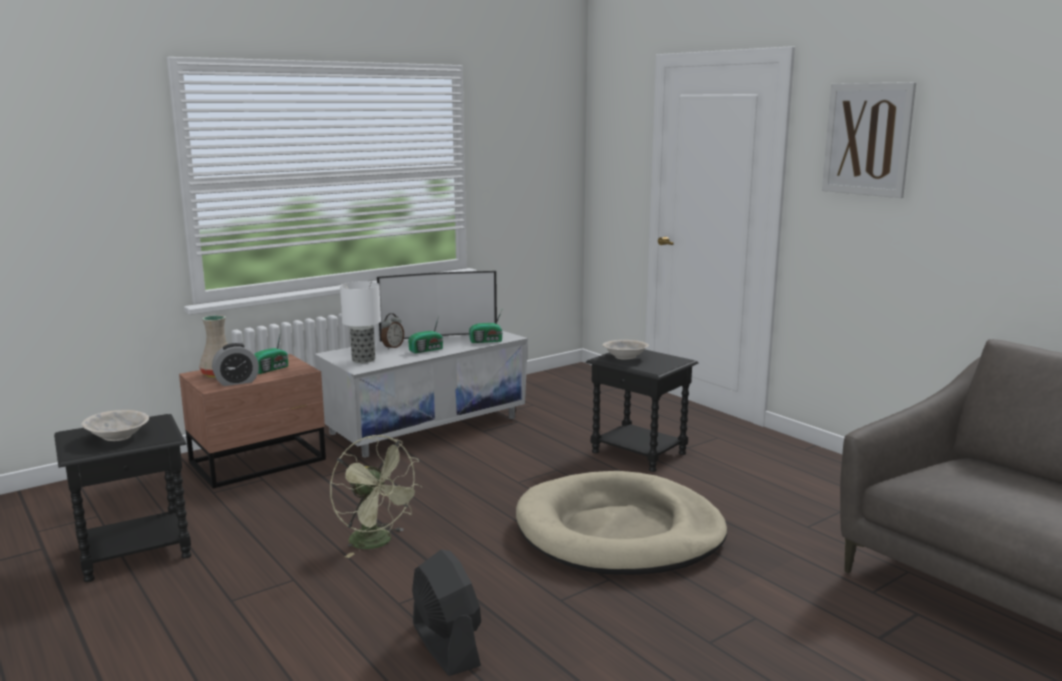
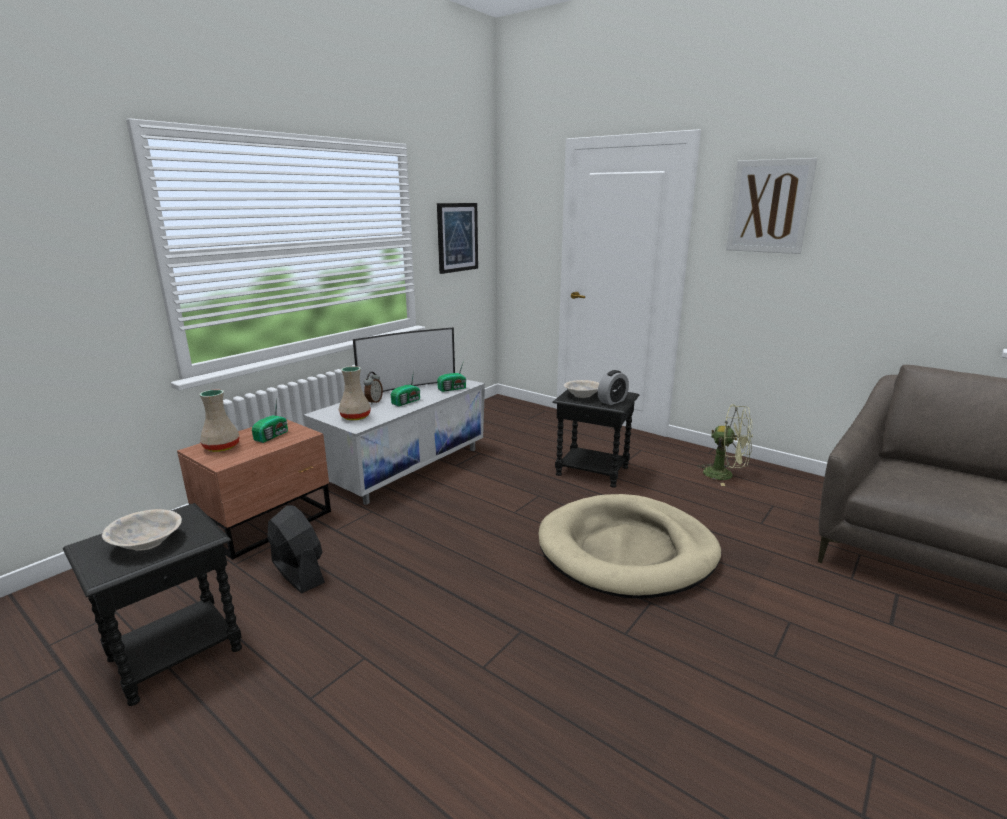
camera: 15 degrees left, 5 degrees up
alarm clock [212,343,259,386] -> alarm clock moved to [598,370,629,405]
green fan [330,435,423,558] -> green fan moved to [697,404,753,486]
table lamp [340,281,381,363] -> beige vase [339,366,371,420]
black fan [412,550,481,676] -> black fan moved to [267,505,325,593]
none -> picture [437,203,478,274]

